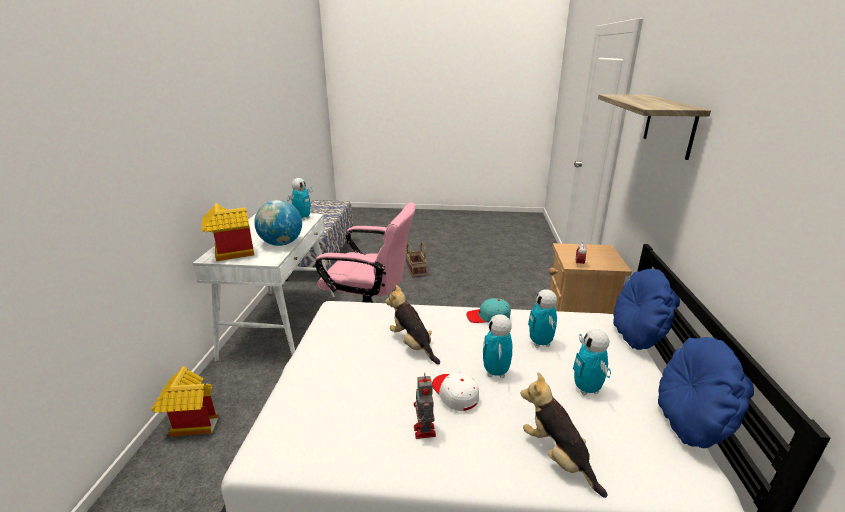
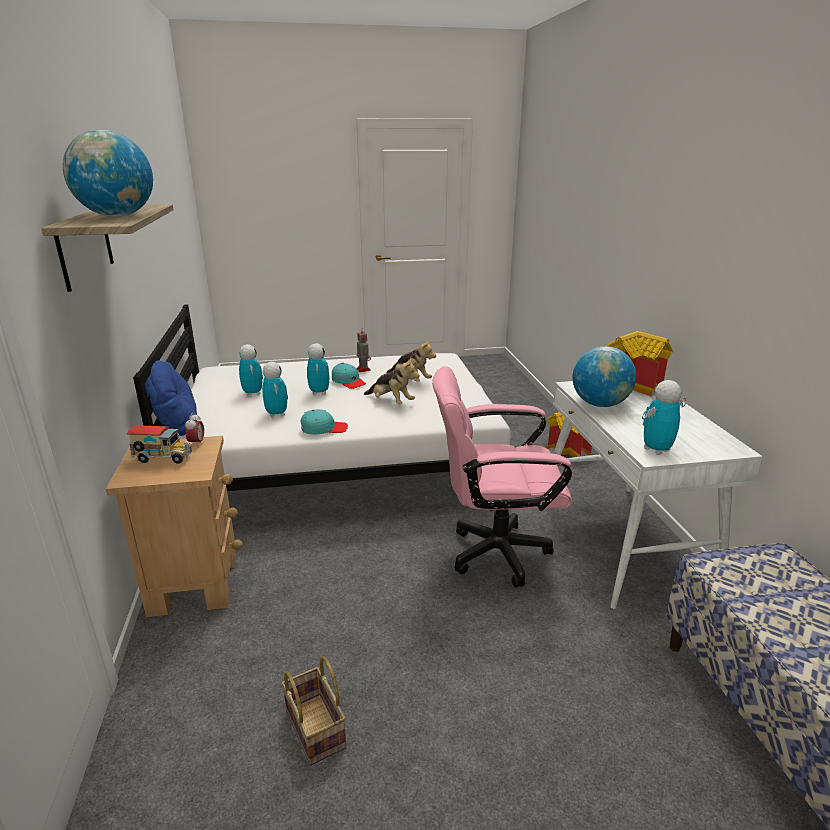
camera: 165 degrees right, 0 degrees up
toy robot [287,178,312,221] -> toy robot turned 45 degrees clockwise [642,380,686,455]
basket [406,242,427,278] -> basket moved to [281,656,346,765]
white cap [432,373,479,411] -> turquoise cap [332,363,366,389]
plush toy [521,372,608,498] -> plush toy moved to [386,339,436,382]
blue pillow [658,337,754,448] -> none
none -> globe [63,130,153,217]
none -> toy truck [127,425,193,464]

